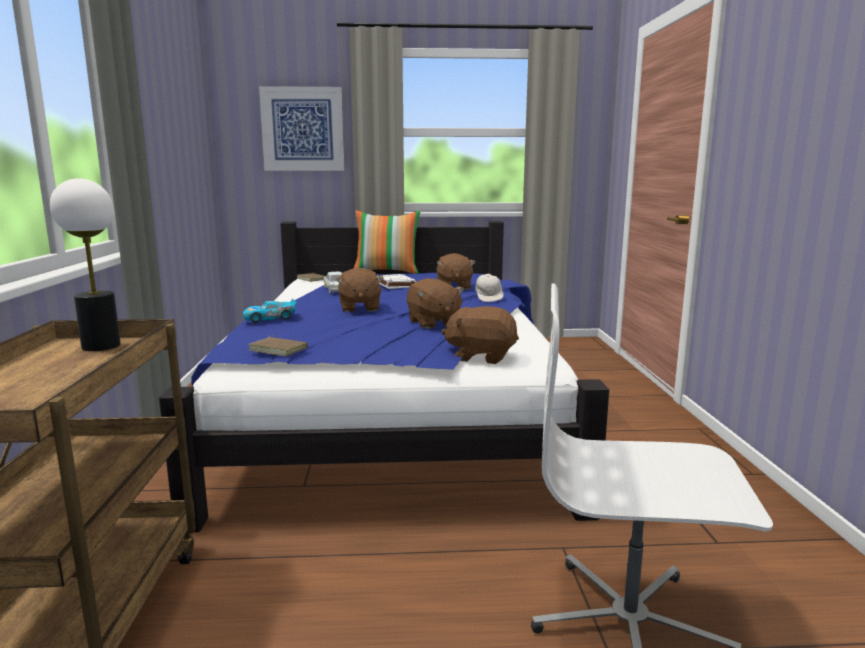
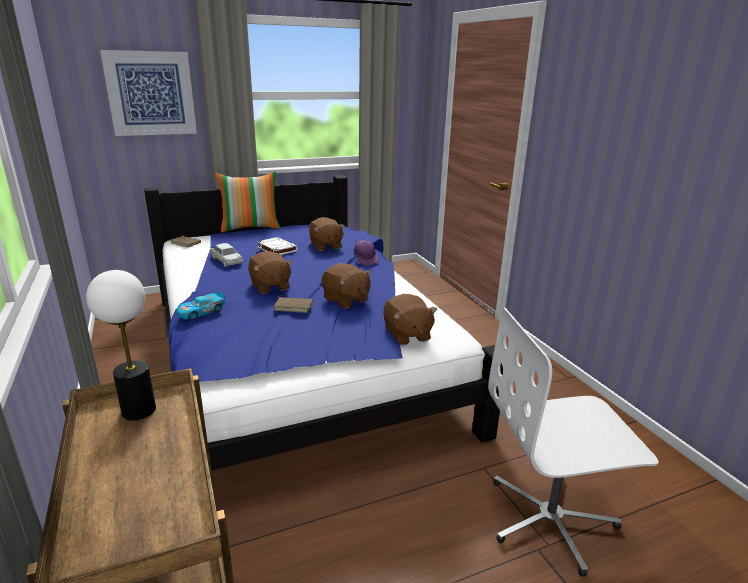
camera: 20 degrees left, 10 degrees up
brown book [249,335,308,356] -> brown book moved to [274,295,313,313]
brown plush toy [442,306,519,364] -> brown plush toy turned 105 degrees counterclockwise [383,294,437,346]
white cap [475,274,503,302] -> purple cap [354,240,379,266]

